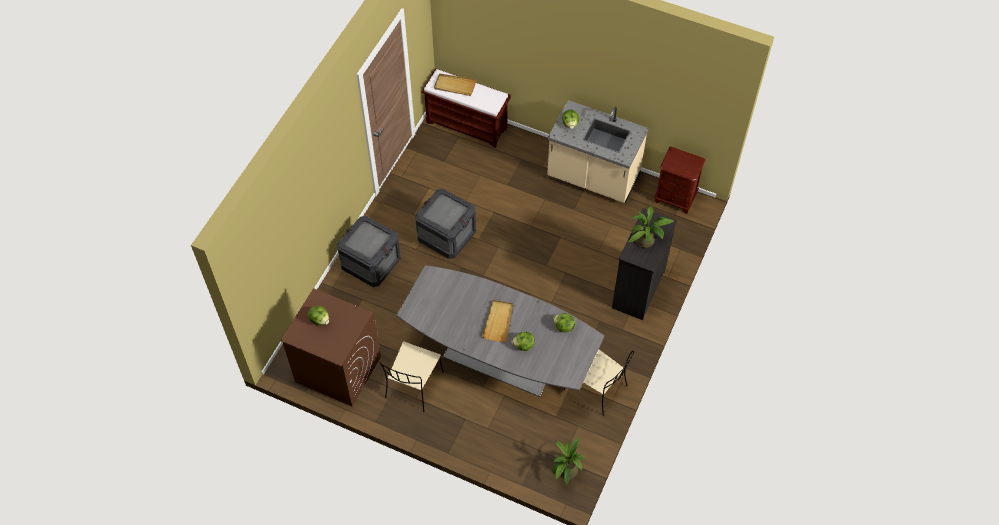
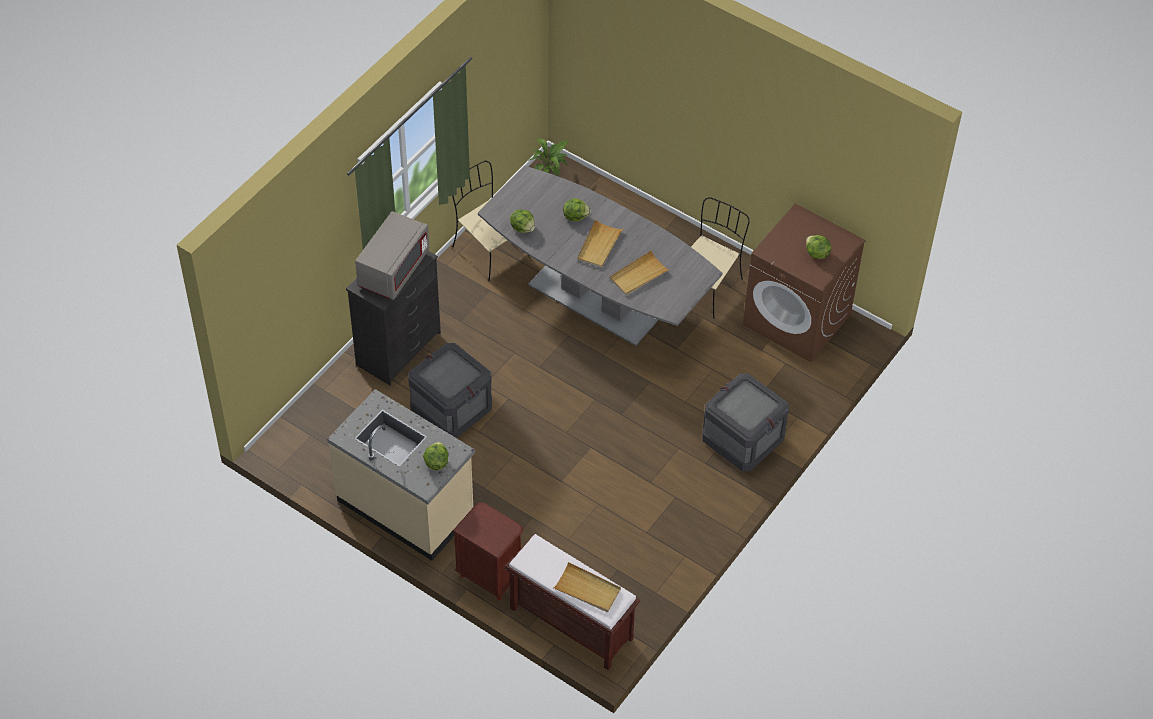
camera: 170 degrees left, 5 degrees down
crate [415,189,476,259] -> crate moved to [408,343,492,438]
potted plant [628,206,675,248] -> grey microwave [355,211,429,300]
brown nightstand [654,147,706,214] -> brown nightstand moved to [453,502,523,600]
none -> beige tray [610,250,670,295]

